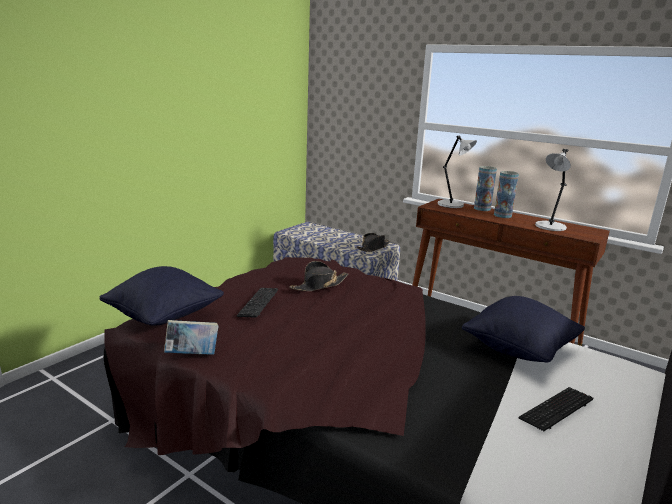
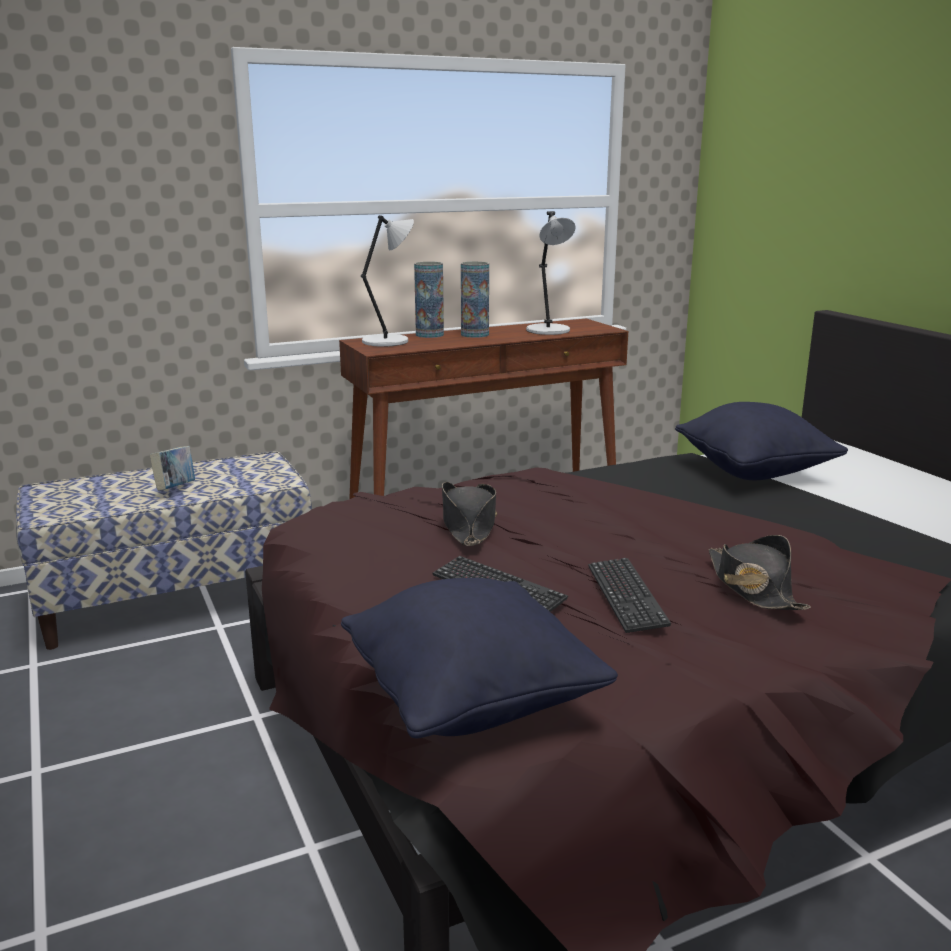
camera: 60 degrees left, 0 degrees up
book [164,320,219,355] -> book moved to [150,446,195,491]
black hat [357,233,390,252] -> black hat moved to [709,535,810,610]
keyboard [519,387,594,431] -> keyboard moved to [588,558,671,633]

